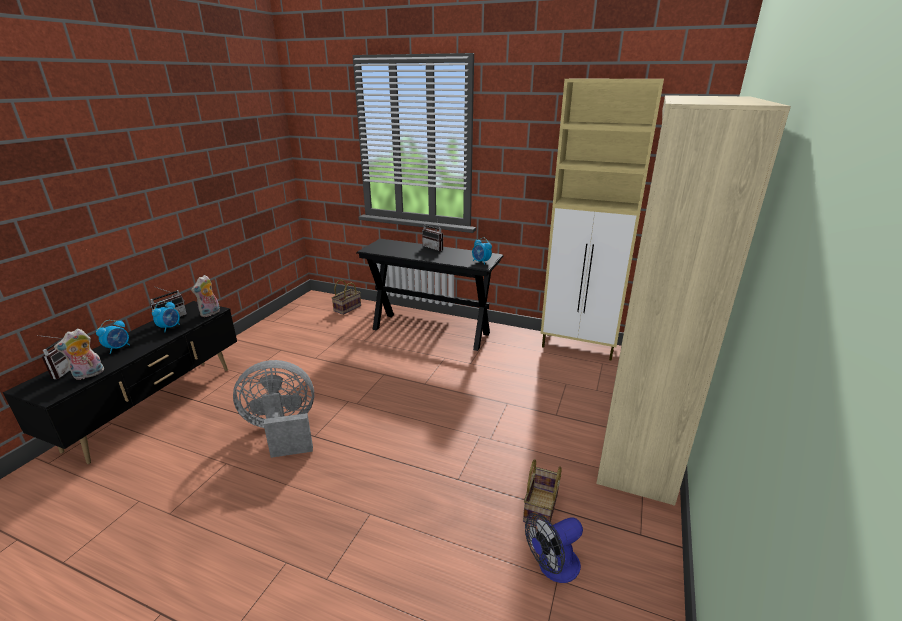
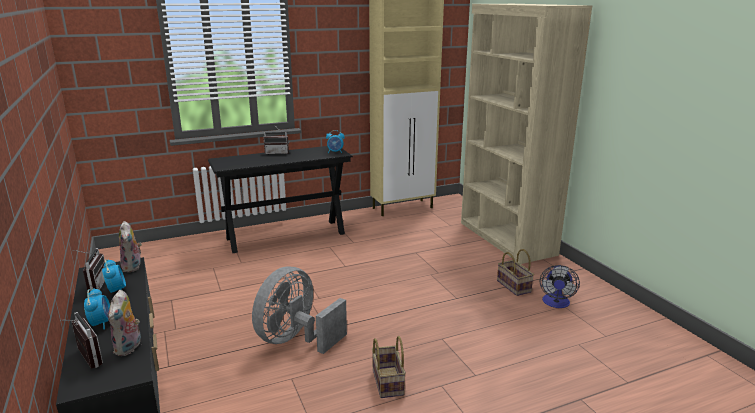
camera: 45 degrees left, 5 degrees down
basket [332,279,361,315] -> basket moved to [372,336,406,398]

